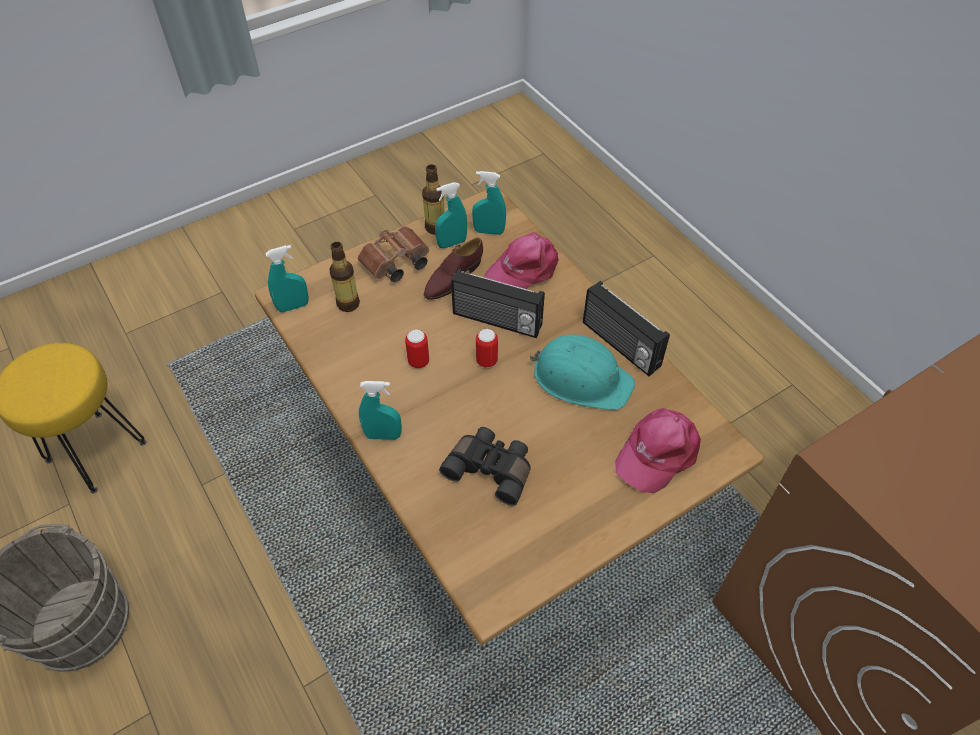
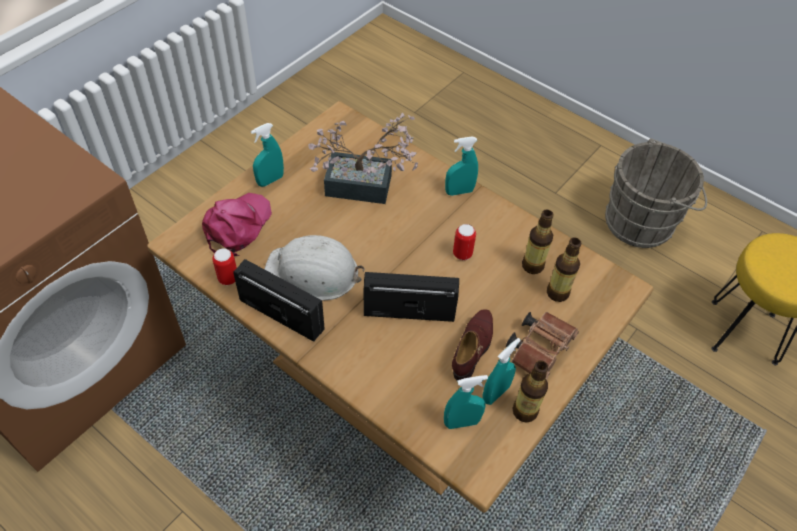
camera: 160 degrees right, 0 degrees up
turquoise spray bottle [265,245,309,312] -> turquoise spray bottle moved to [251,123,284,187]
black binoculars [439,427,531,506] -> potted plant [308,113,418,204]
can [476,329,498,368] -> can moved to [213,248,237,285]
pink cap [484,232,559,289] -> none
turquoise hard hat [530,335,635,410] -> white hard hat [264,235,365,300]
none -> bottle [522,209,554,274]

